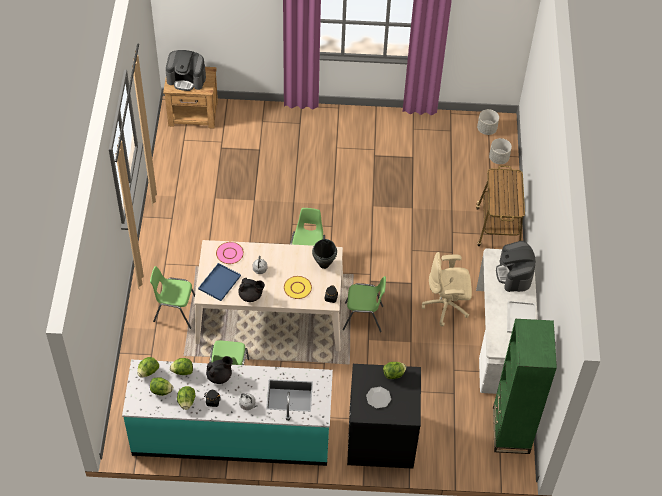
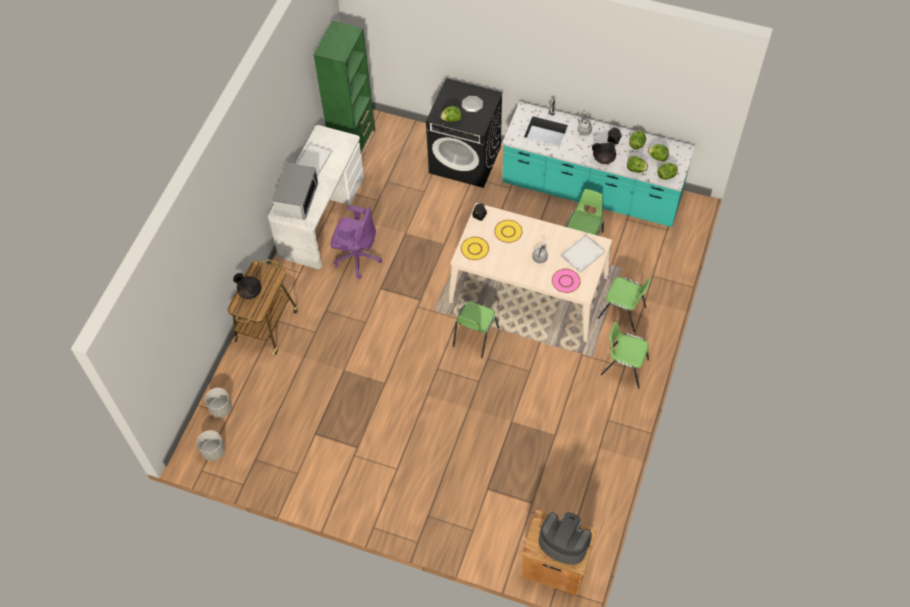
camera: 160 degrees left, 5 degrees up
blue tray [198,263,241,301] -> white tray [561,234,606,273]
black teapot [238,278,265,302] -> black teapot moved to [233,273,261,299]
black cooking pot [312,239,337,269] -> yellow plate [461,237,489,260]
green chair [343,276,386,332] -> green chair moved to [601,322,649,389]
beige office chair [422,252,472,327] -> purple office chair [331,205,382,279]
coffee machine [496,241,536,292] -> microwave [272,163,318,220]

